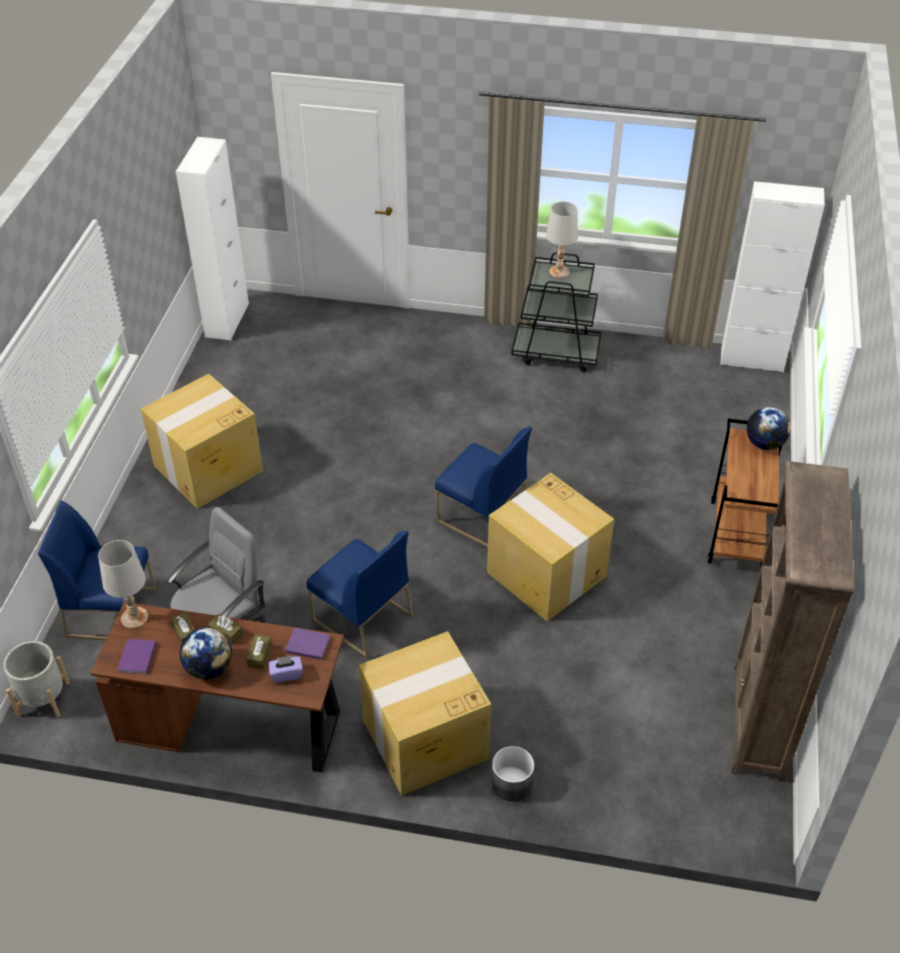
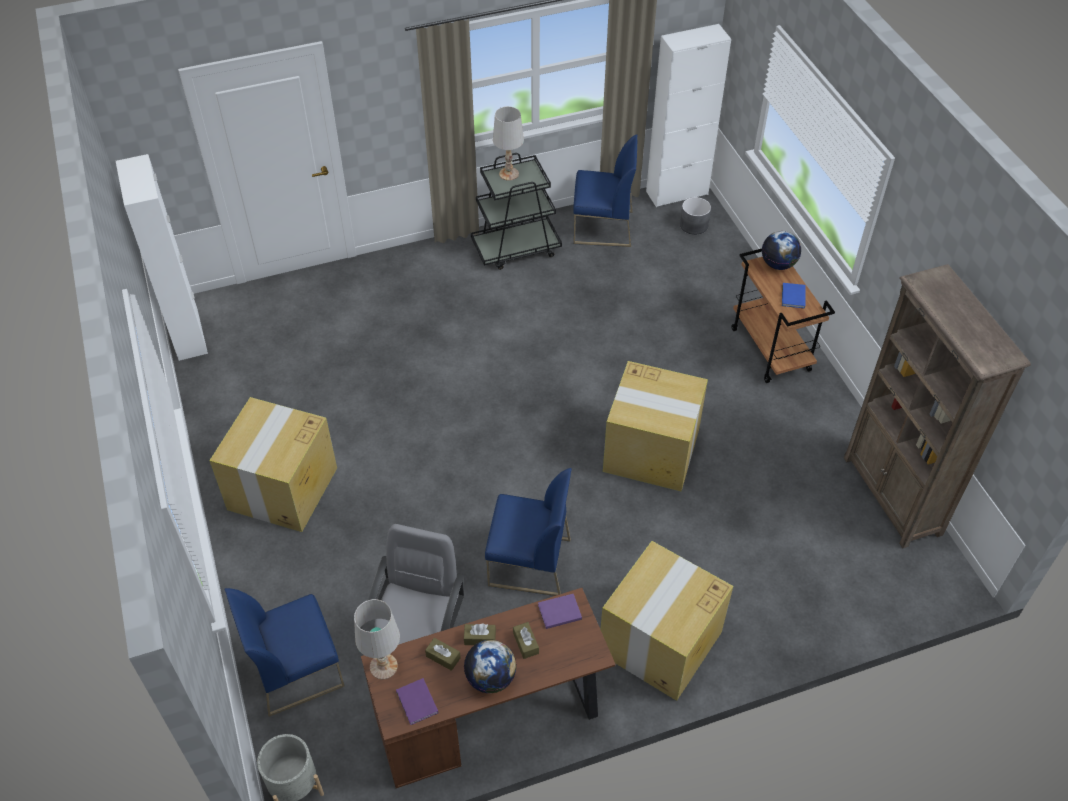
camera: 30 degrees left, 5 degrees up
purple tissue box [268,656,303,683] -> none
blue chair [435,427,532,548] -> blue chair moved to [573,134,638,247]
grey planter [492,746,534,801] -> grey planter moved to [680,197,711,235]
none -> blue book [782,283,805,309]

